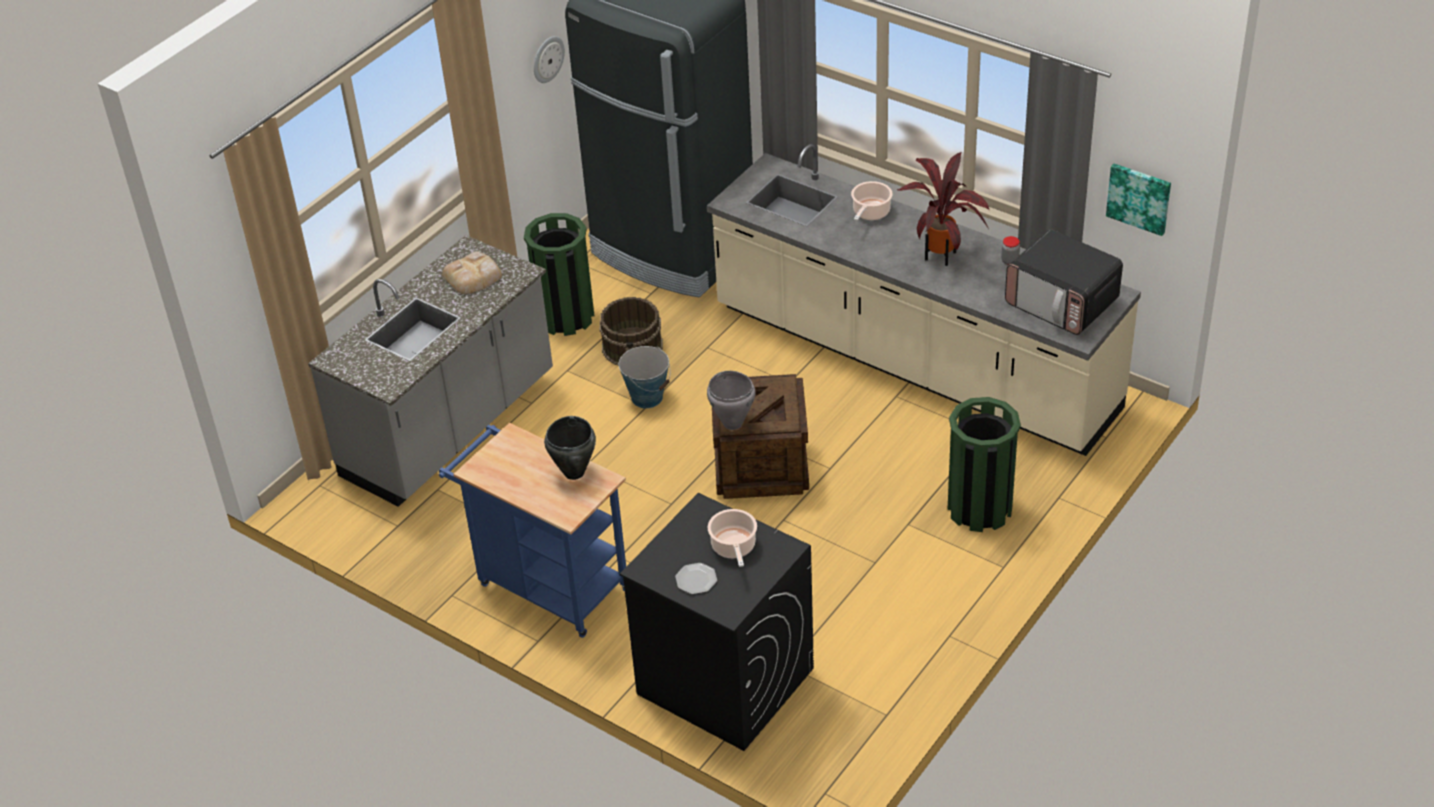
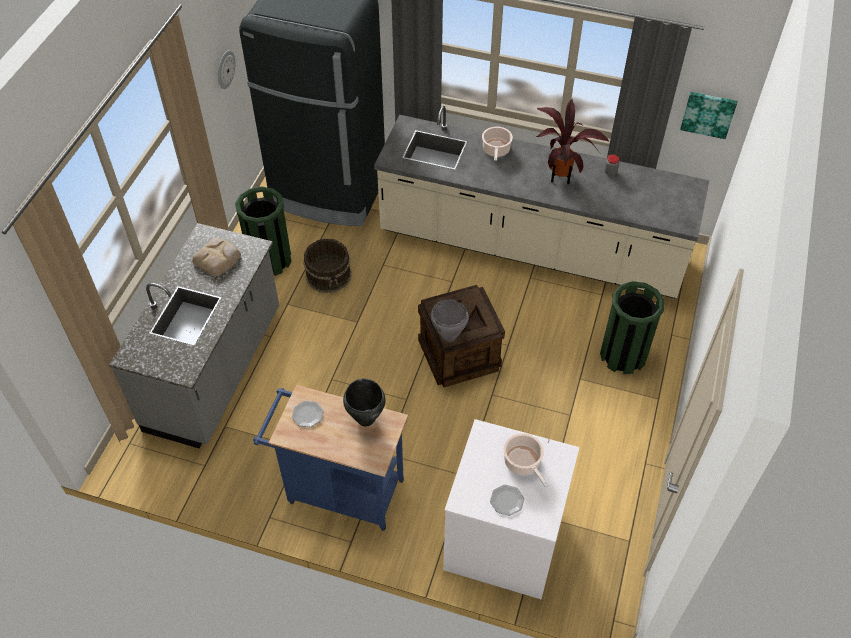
camera: 20 degrees left, 10 degrees up
bucket [619,346,671,408] -> none
black washing machine [620,493,814,751] -> white washing machine [443,419,580,599]
microwave [1005,229,1123,335] -> none
none -> plate [292,401,323,427]

